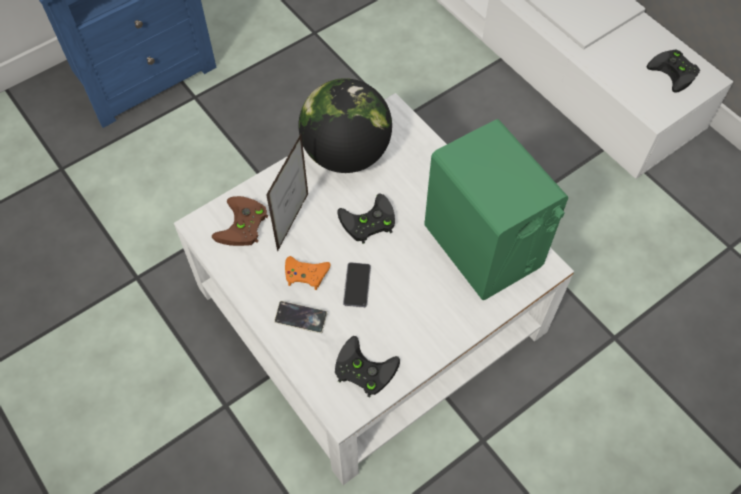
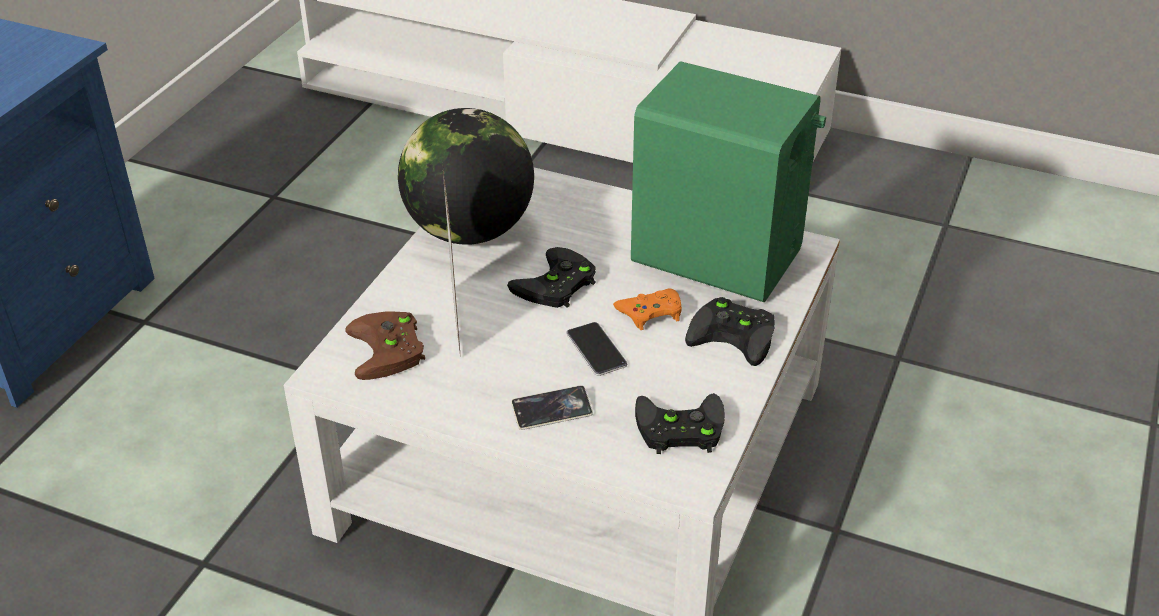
camera: 30 degrees left, 20 degrees down
orange game controller [285,256,331,290] -> orange game controller moved to [613,289,682,330]
black game controller [647,50,700,93] -> black game controller moved to [685,297,775,366]

